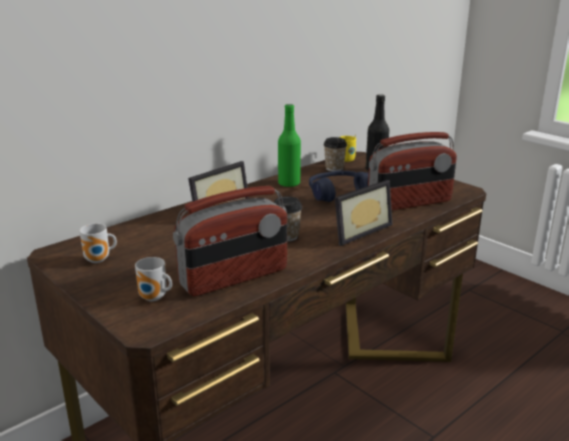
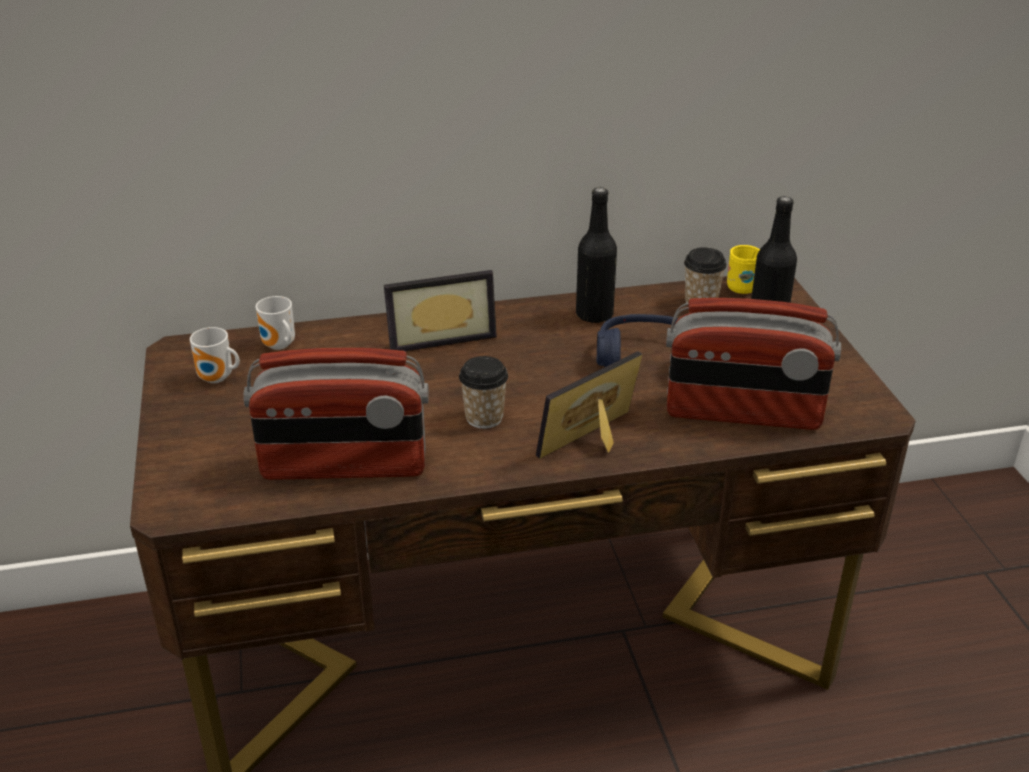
camera: 30 degrees right, 10 degrees up
mug [135,257,172,301] -> mug moved to [256,296,295,350]
green bottle [278,104,301,187] -> black bottle [576,187,617,324]
picture frame [335,180,393,246] -> picture frame turned 150 degrees clockwise [536,351,642,459]

